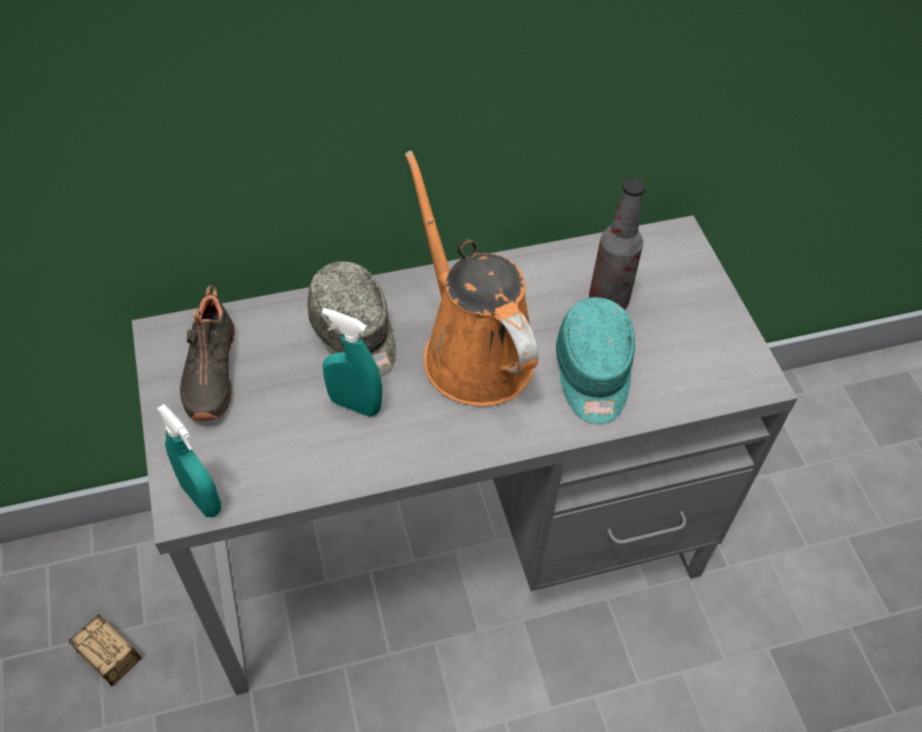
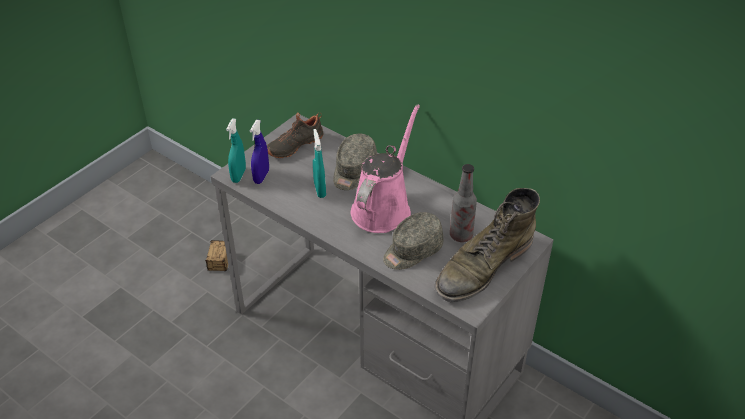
camera: 55 degrees right, 10 degrees down
orange watering can [405,151,538,406] -> pink watering can [351,104,420,233]
turquoise cap [556,297,635,424] -> grey cap [383,212,443,270]
none -> blue spray bottle [250,120,269,184]
none -> green boot [434,188,540,302]

